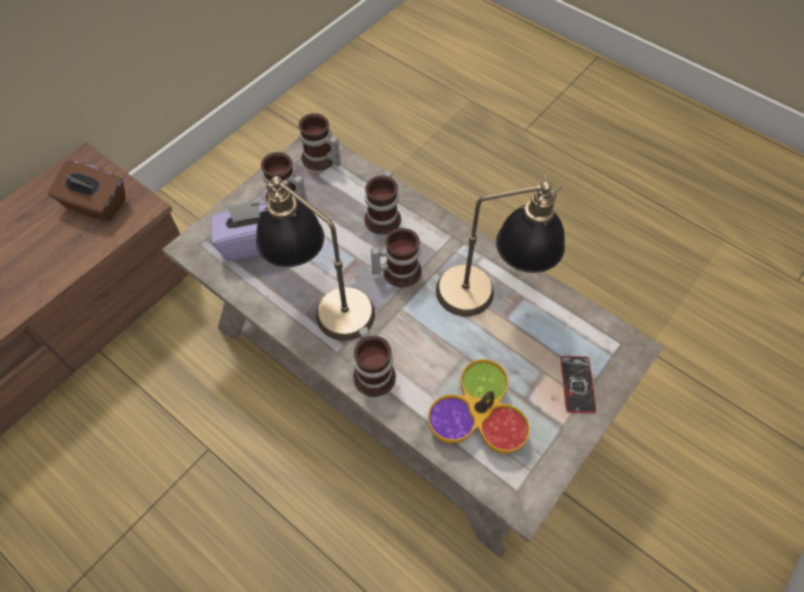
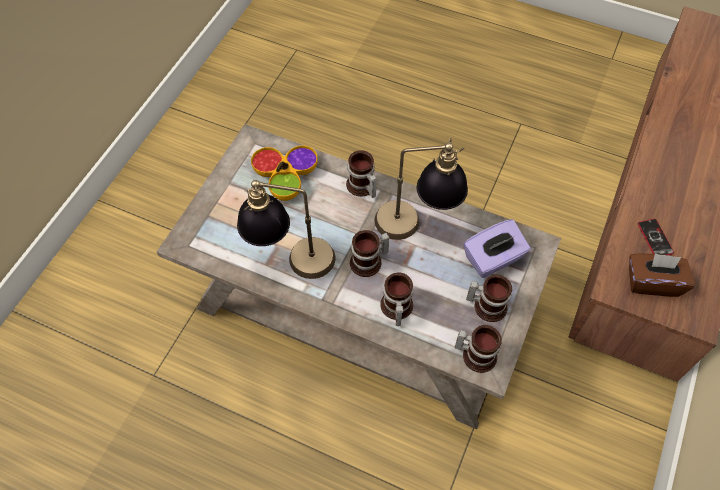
camera: 165 degrees right, 0 degrees up
phone [561,356,596,413] -> phone moved to [638,219,674,255]

